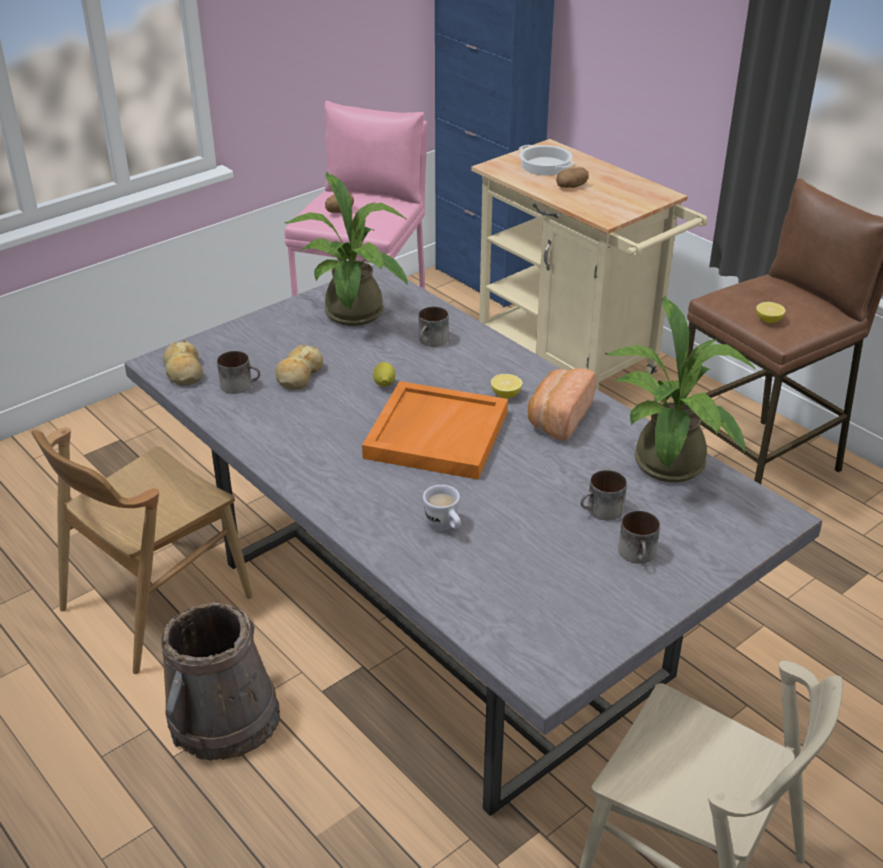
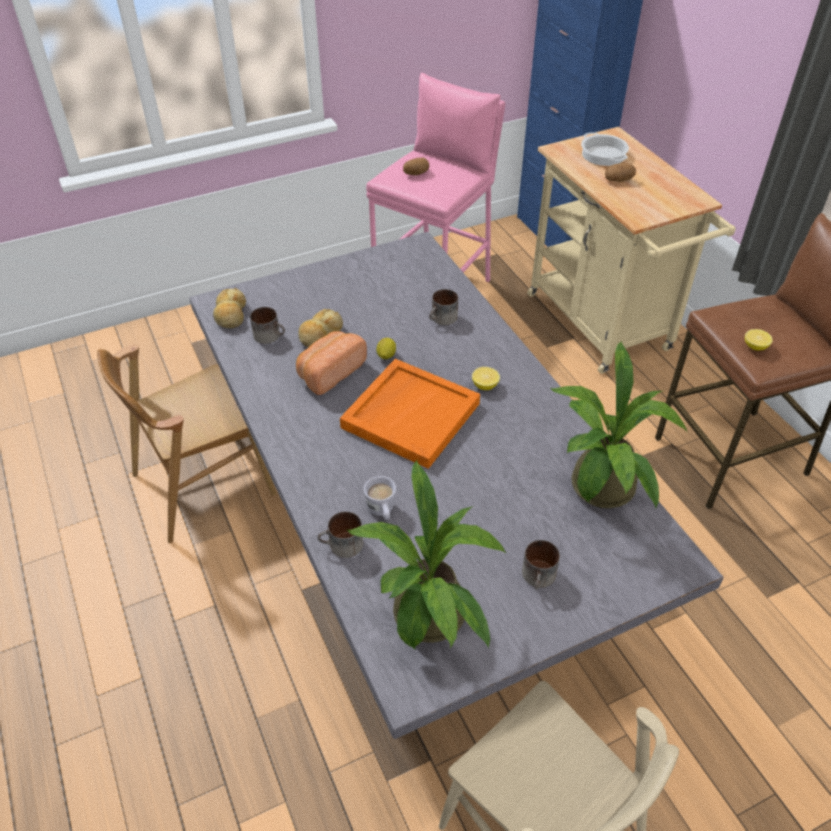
camera: 15 degrees right, 10 degrees up
brown bucket [161,603,280,761] -> none
potted plant [284,172,407,326] -> potted plant moved to [346,460,507,650]
bread [528,368,596,441] -> bread moved to [296,331,367,395]
mug [580,470,627,520] -> mug moved to [317,511,363,558]

